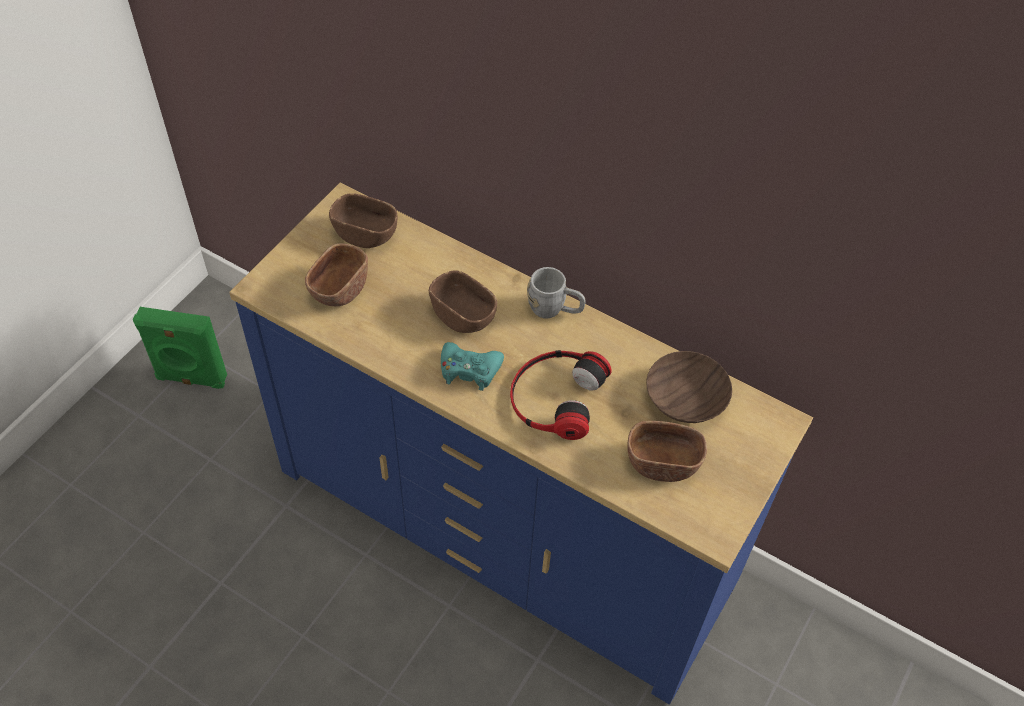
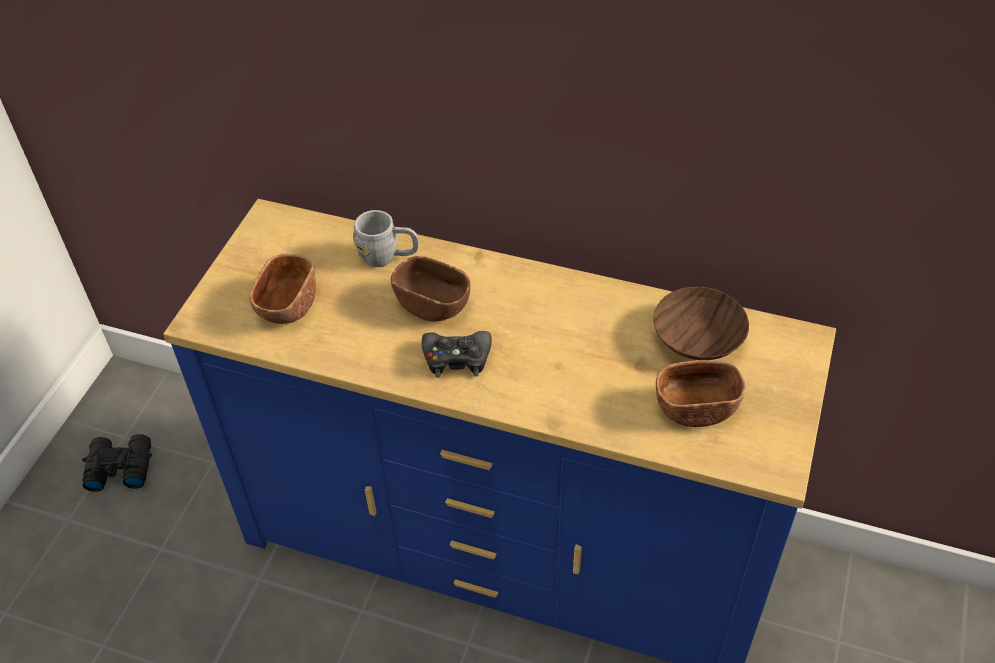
camera: 10 degrees left, 5 degrees down
green speaker [133,307,227,389] -> black binoculars [82,434,152,492]
brown bowl [329,193,397,248] -> none
turquoise game controller [441,342,504,391] -> black game controller [422,331,492,378]
headphones [510,350,612,440] -> none
grey mug [527,267,586,318] -> grey mug moved to [353,210,419,267]

